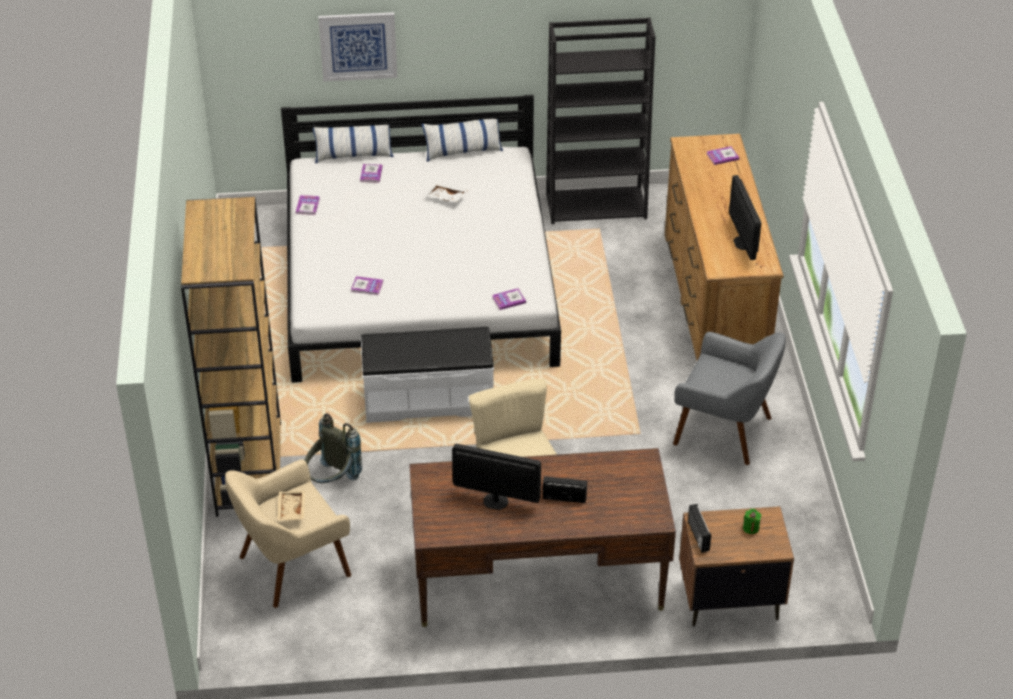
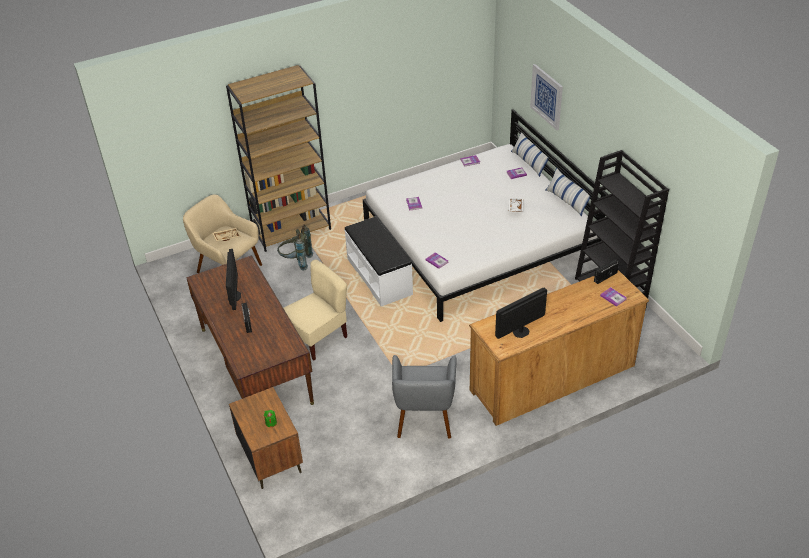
camera: 70 degrees right, 0 degrees up
radio [688,504,711,553] -> radio moved to [594,259,619,284]

